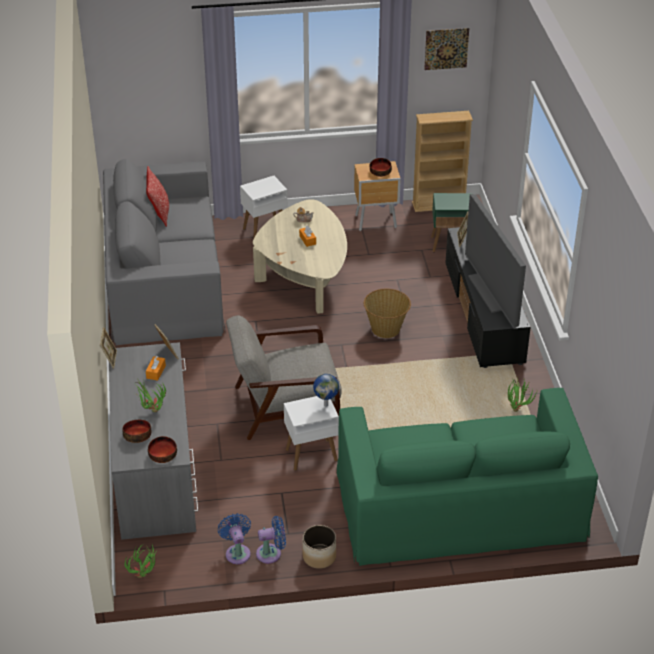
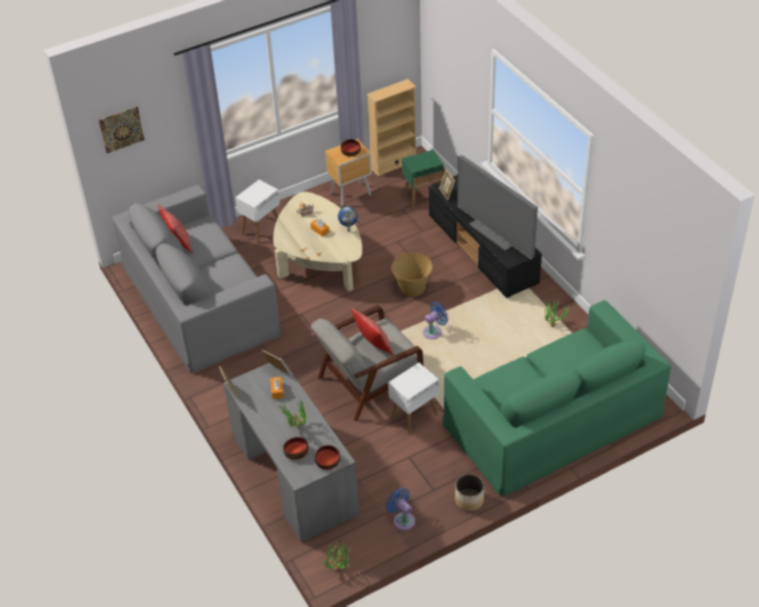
camera: 20 degrees left, 5 degrees up
blue fan [256,516,286,564] -> blue fan moved to [423,302,448,339]
globe [313,374,339,407] -> globe moved to [338,206,358,232]
picture [424,28,469,70] -> picture moved to [99,106,145,153]
none -> pillow [351,308,394,356]

